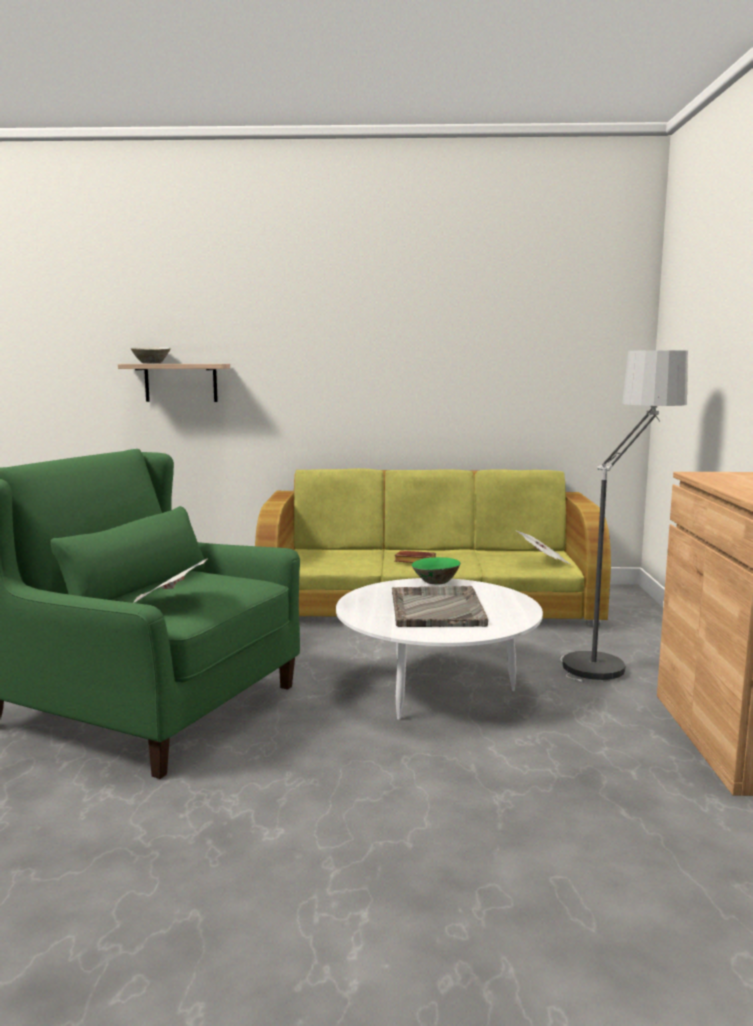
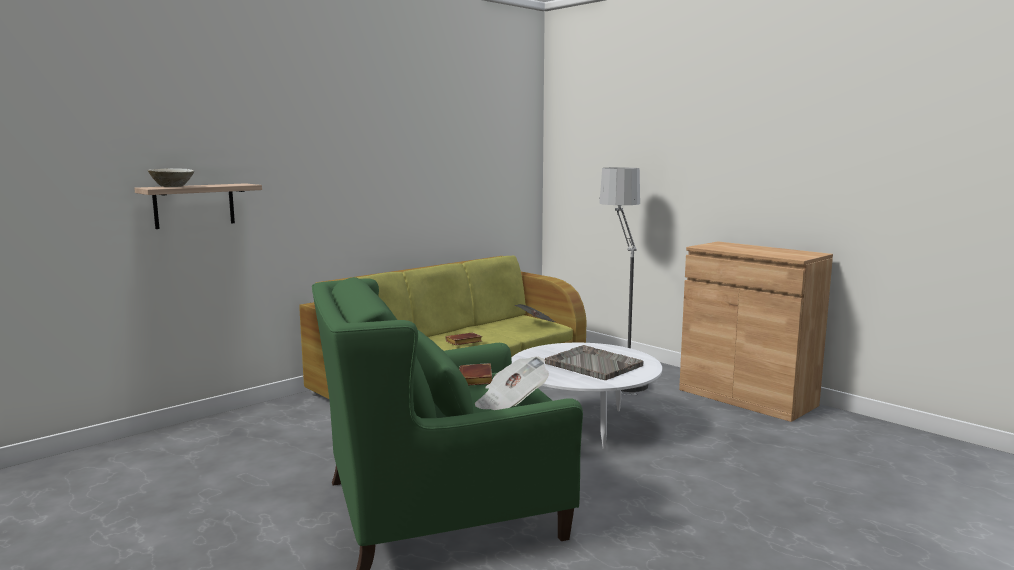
camera: 45 degrees left, 0 degrees up
green bowl [412,557,461,584] -> none
none -> brown book [459,363,492,385]

